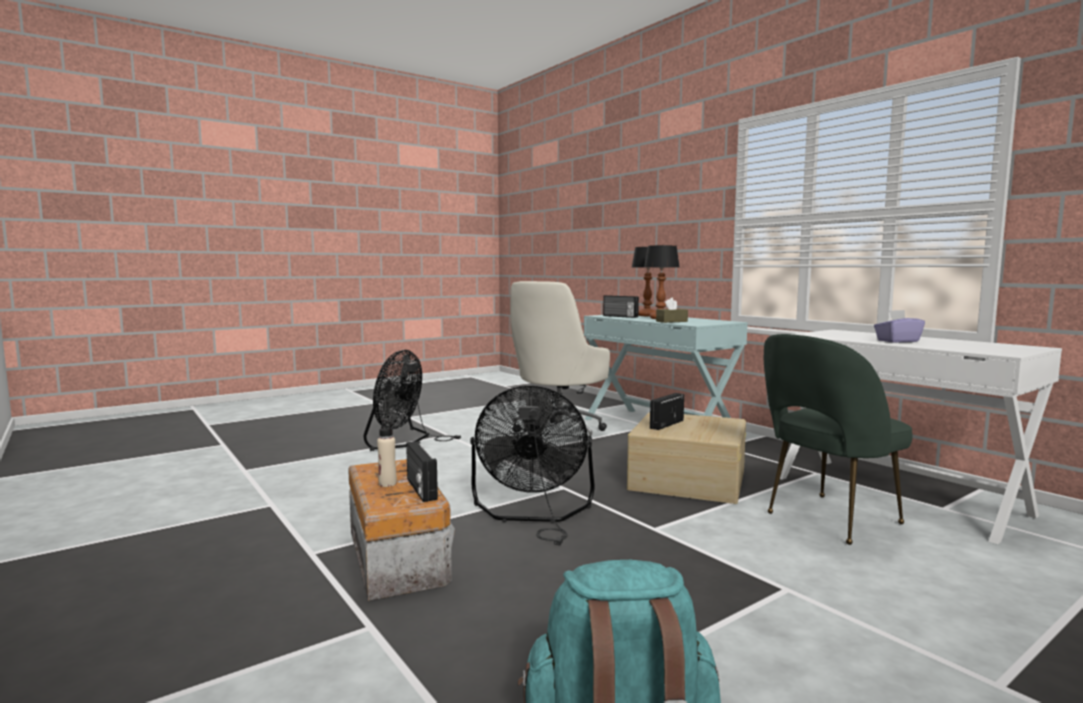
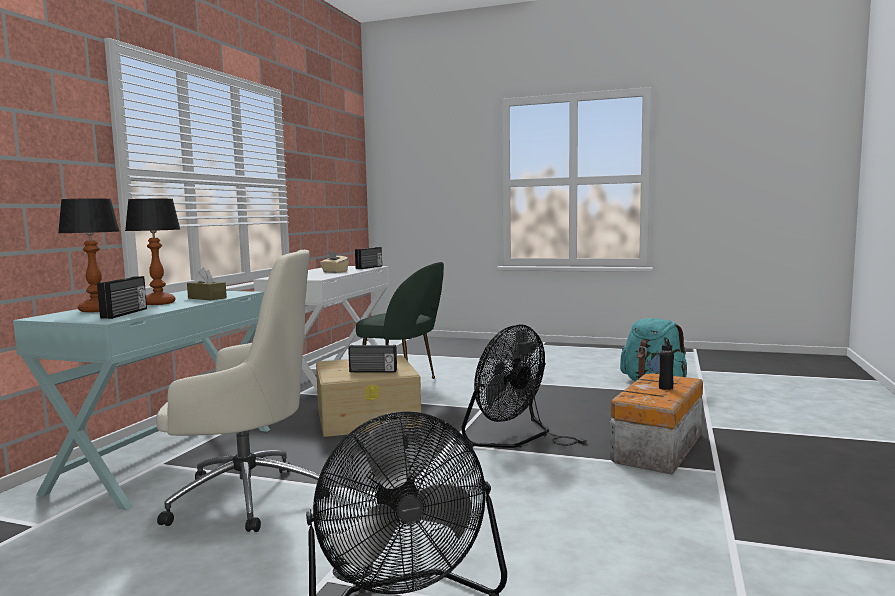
camera: 125 degrees left, 0 degrees up
beige bottle [377,420,397,487] -> black bottle [659,337,674,390]
radio [406,441,438,502] -> radio moved to [355,247,382,269]
black fan [470,386,595,545] -> black fan turned 75 degrees clockwise [461,324,586,448]
purple tissue box [874,310,925,343] -> beige tissue box [320,251,349,273]

